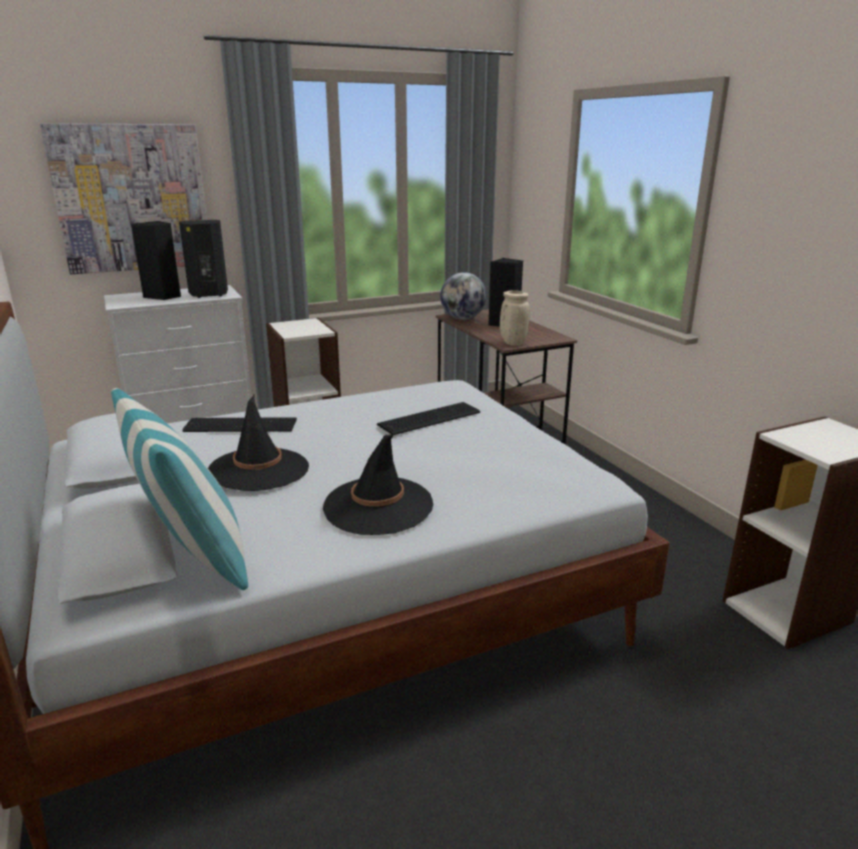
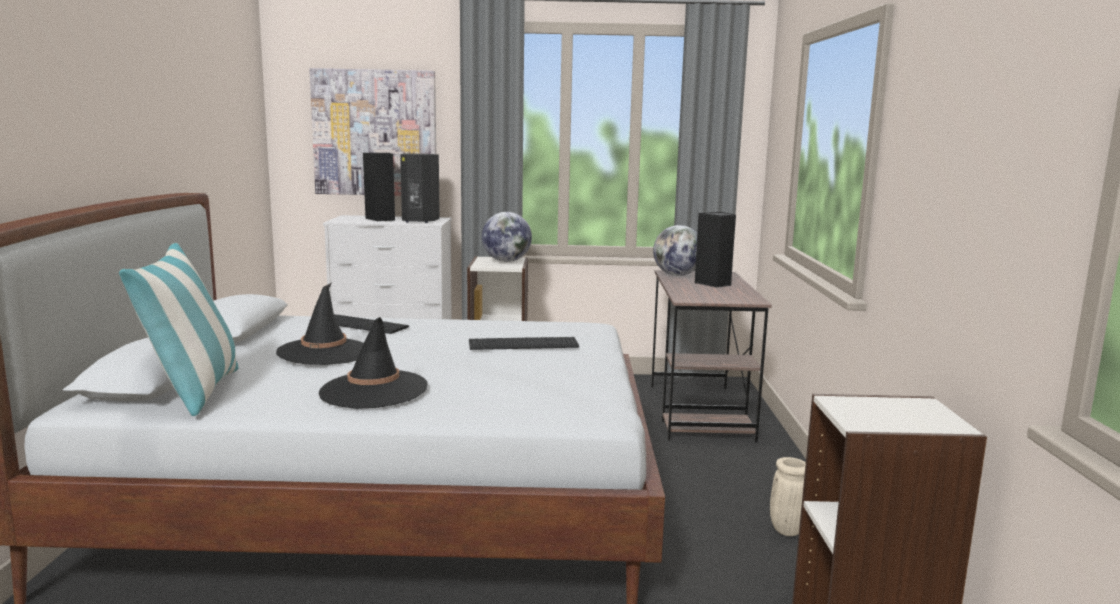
camera: 25 degrees right, 10 degrees down
beige vase [500,290,530,346] -> beige vase moved to [770,457,806,536]
none -> globe [482,212,532,262]

